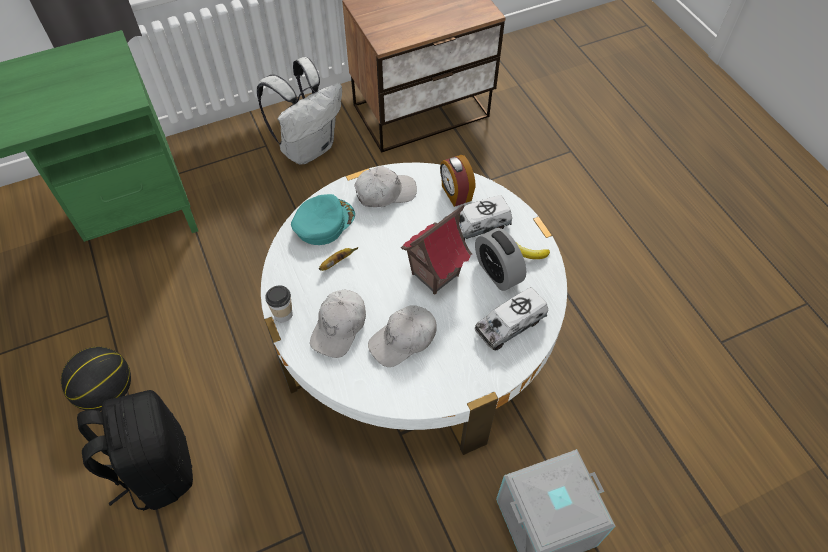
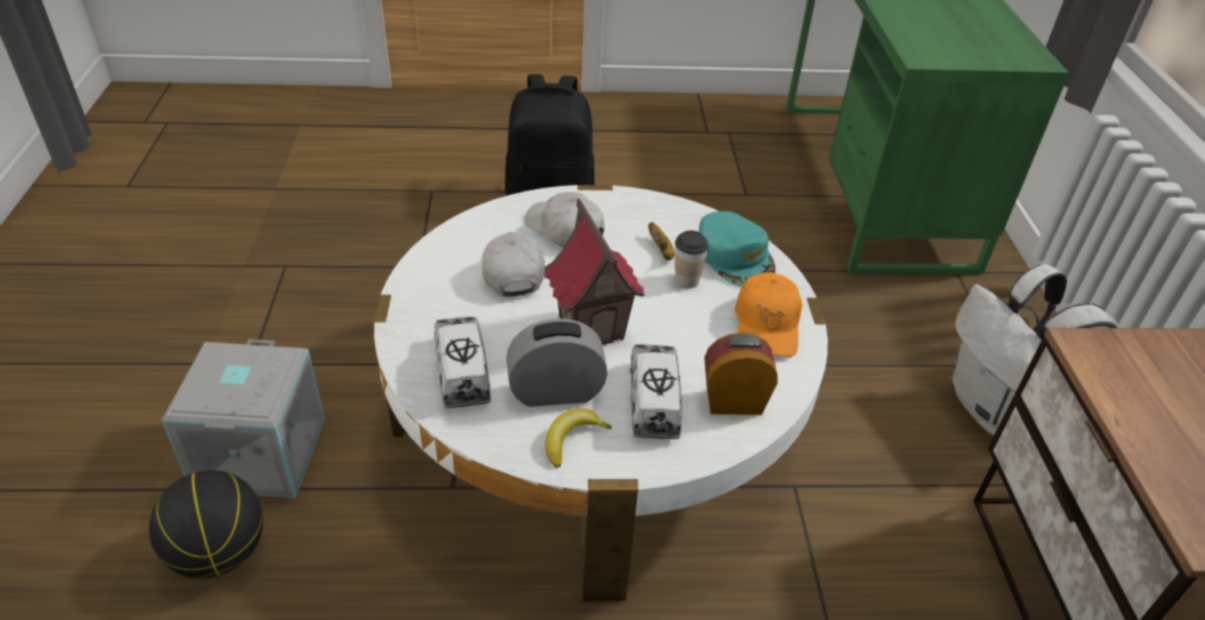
camera: 110 degrees right, 15 degrees down
basketball [61,347,131,411] -> basketball moved to [149,470,263,579]
cup [265,285,293,322] -> cup moved to [675,230,709,288]
white cap [354,166,417,207] -> orange cap [735,272,802,357]

